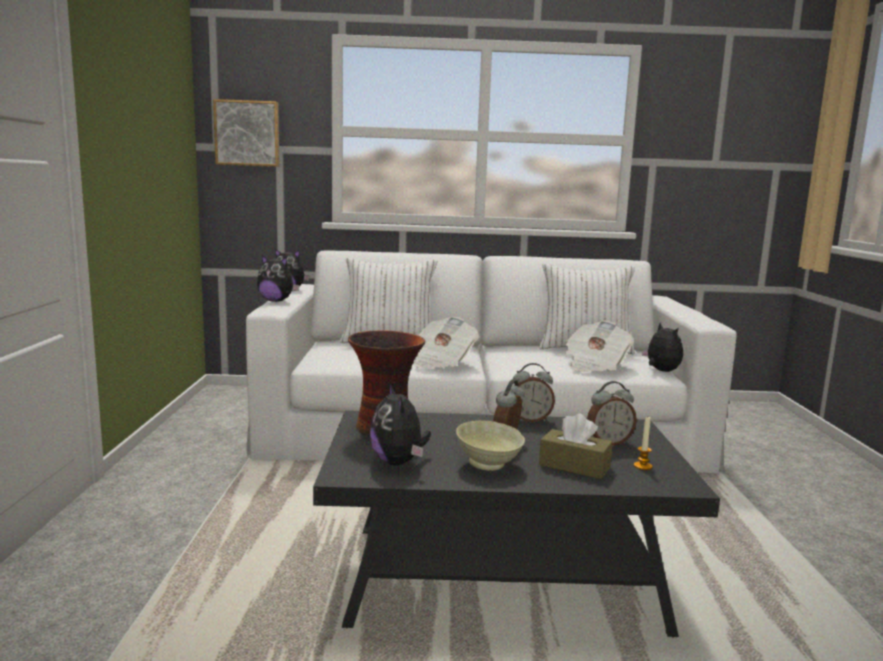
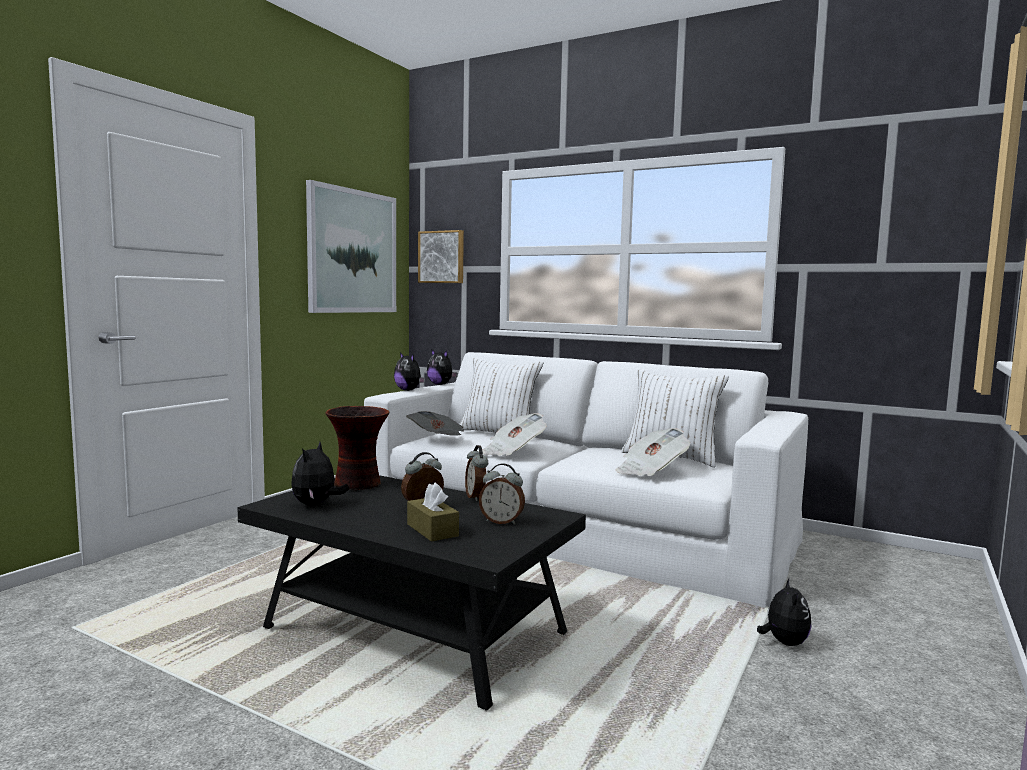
camera: 30 degrees right, 5 degrees down
beige bowl [456,421,525,471] -> none
alarm clock [513,363,555,422] -> alarm clock turned 45 degrees clockwise [465,445,488,501]
candle [634,417,653,470] -> none
plush toy [642,322,683,372] -> plush toy moved to [757,579,811,646]
none -> picture [306,180,396,313]
none -> newspaper [406,411,464,436]

